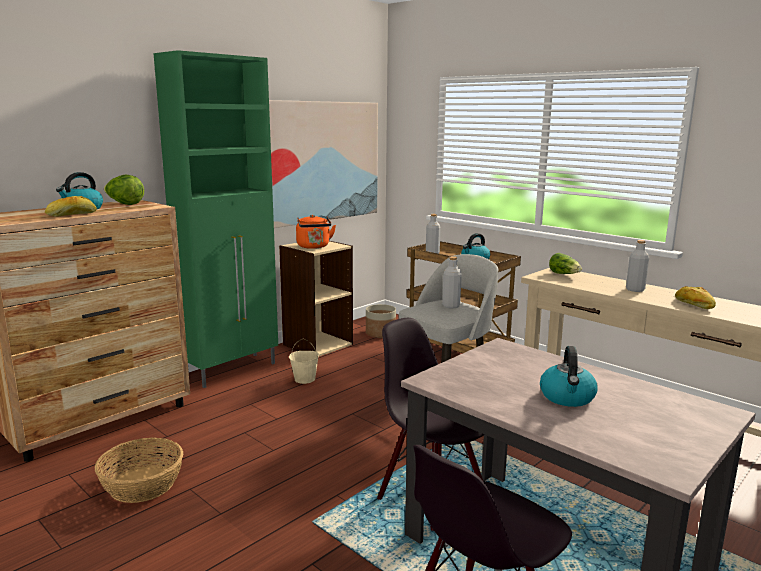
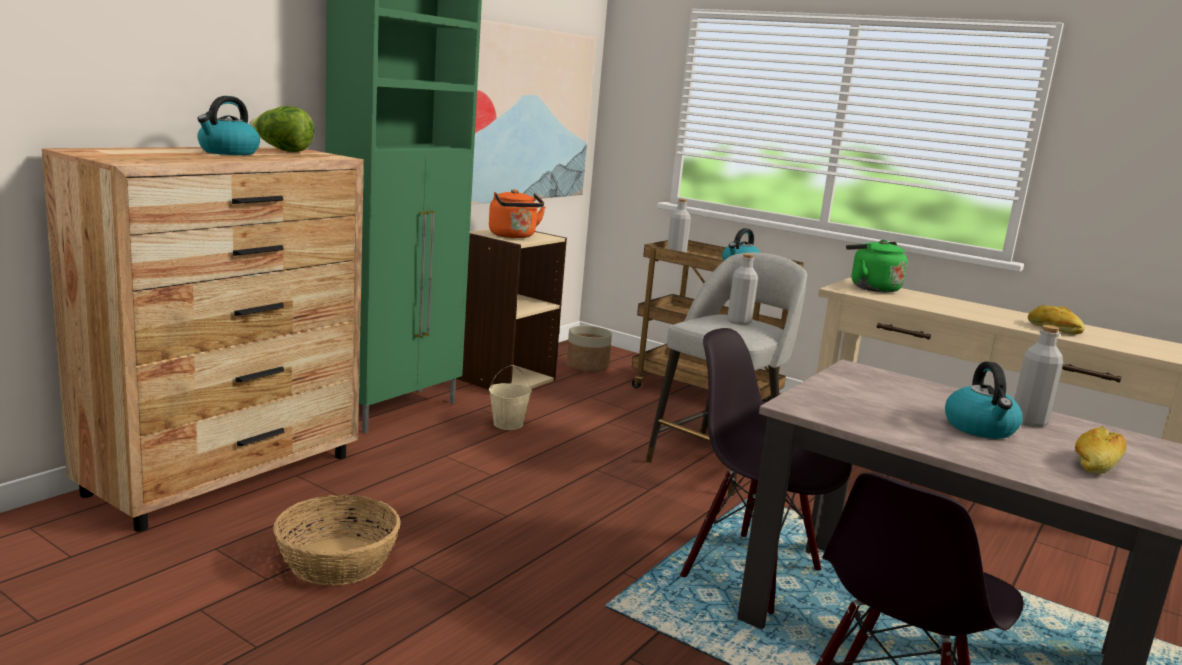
camera: 10 degrees left, 0 degrees up
bread [45,196,97,217] -> bread moved to [1075,426,1127,475]
lettuce [549,253,582,274] -> green kettle [846,240,908,293]
grey bottle [626,240,649,292] -> grey bottle moved to [1014,325,1063,427]

